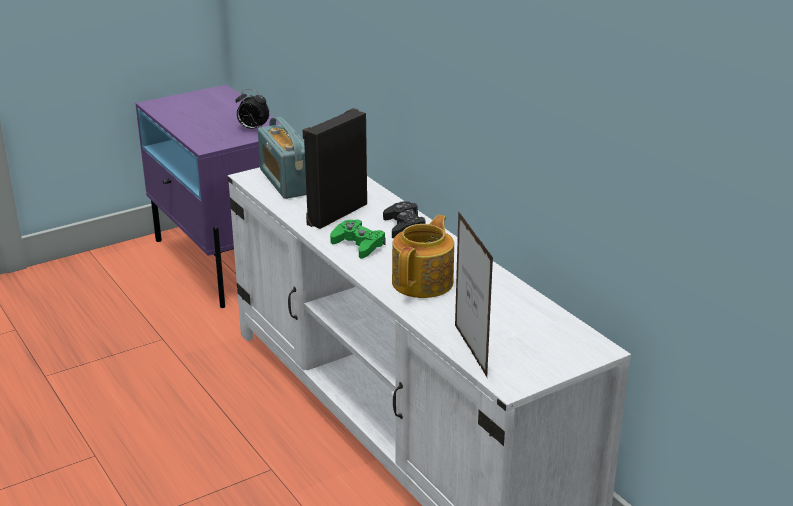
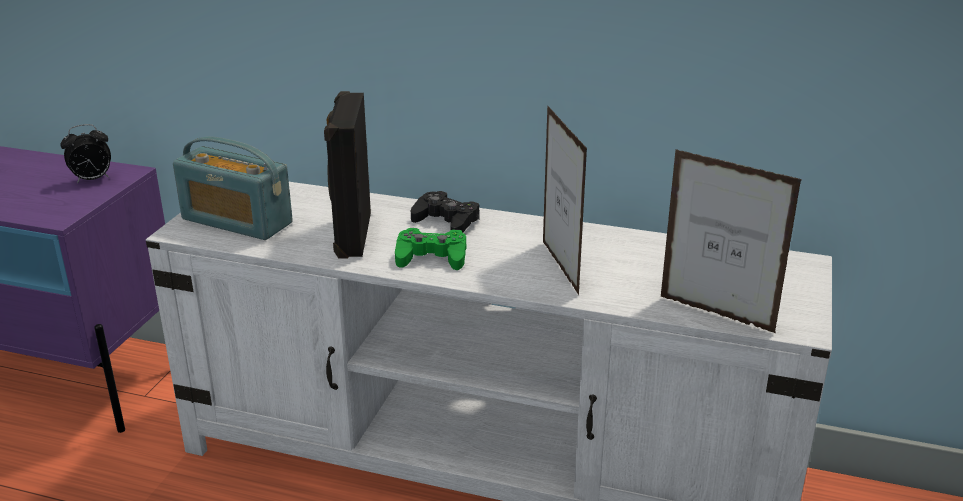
camera: 40 degrees left, 0 degrees up
teapot [392,215,454,298] -> picture frame [543,105,587,295]

